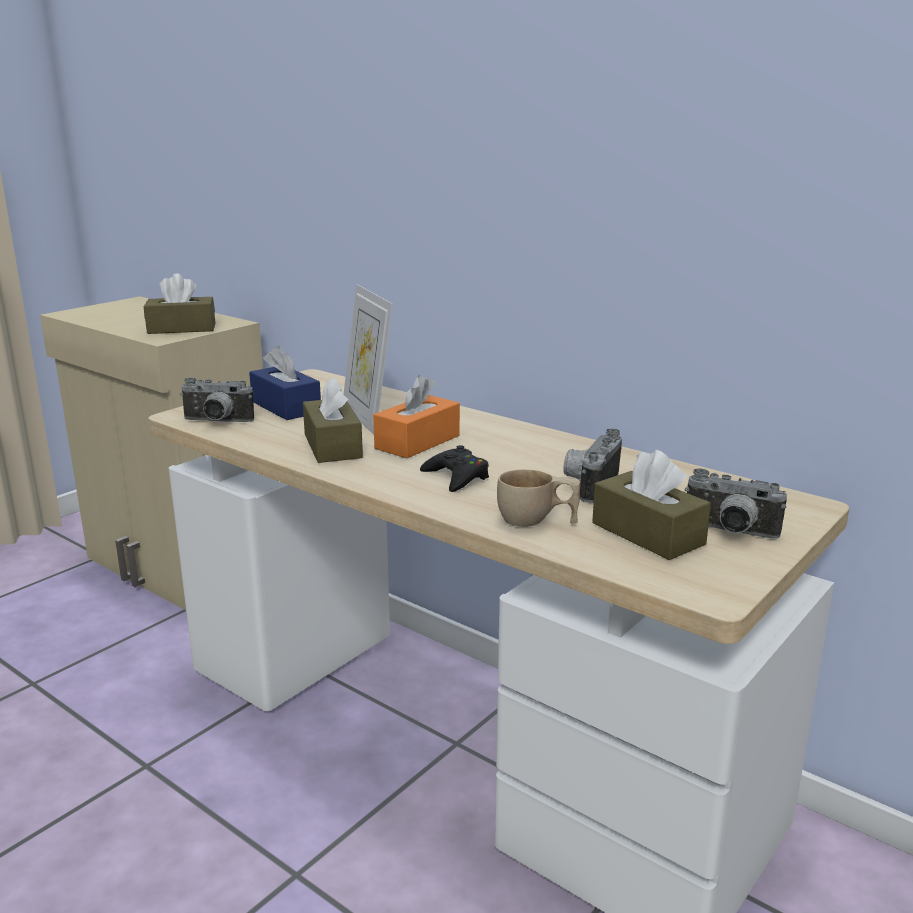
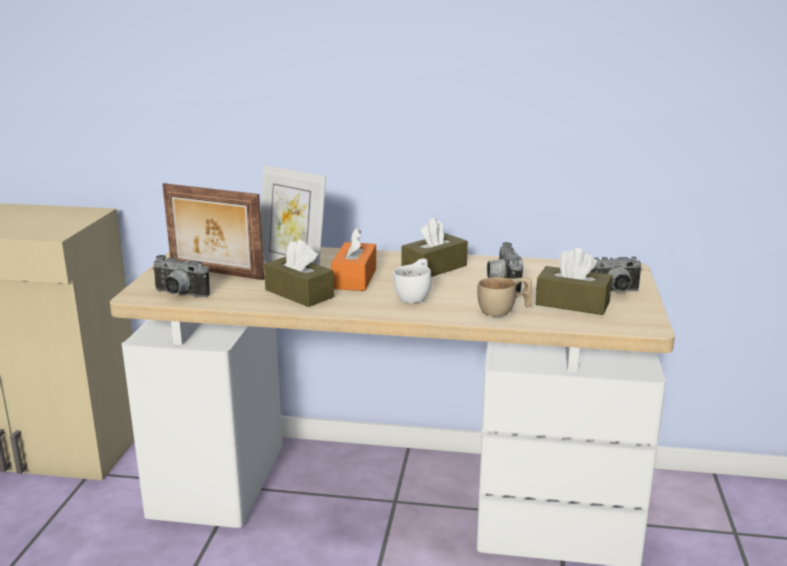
camera: 30 degrees left, 0 degrees up
brown tissue box [144,273,215,334] -> brown tissue box moved to [402,218,468,277]
camera [180,378,254,422] -> camera turned 45 degrees clockwise [152,255,210,297]
blue tissue box [249,346,321,420] -> picture frame [163,183,264,280]
black game controller [420,445,489,492] -> white cup [393,259,431,303]

